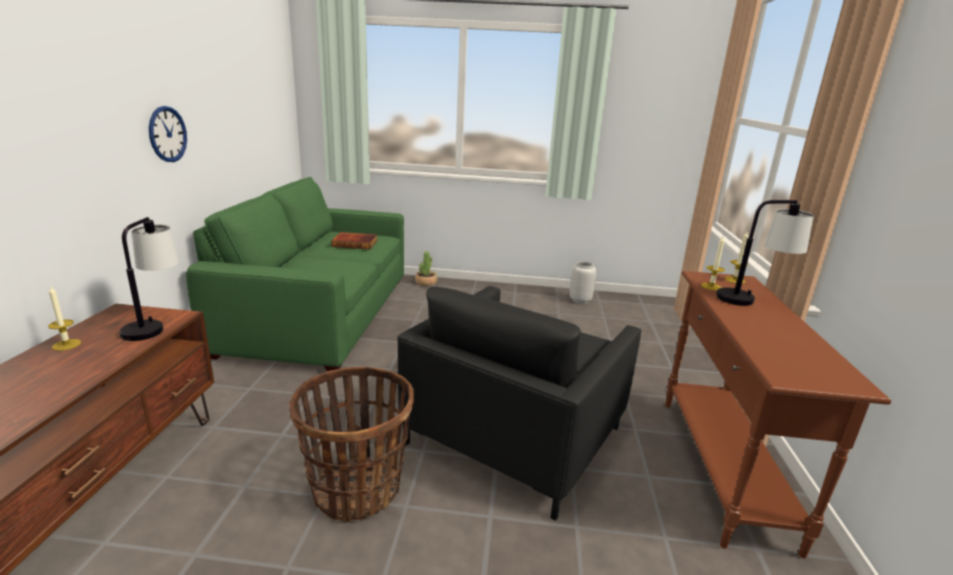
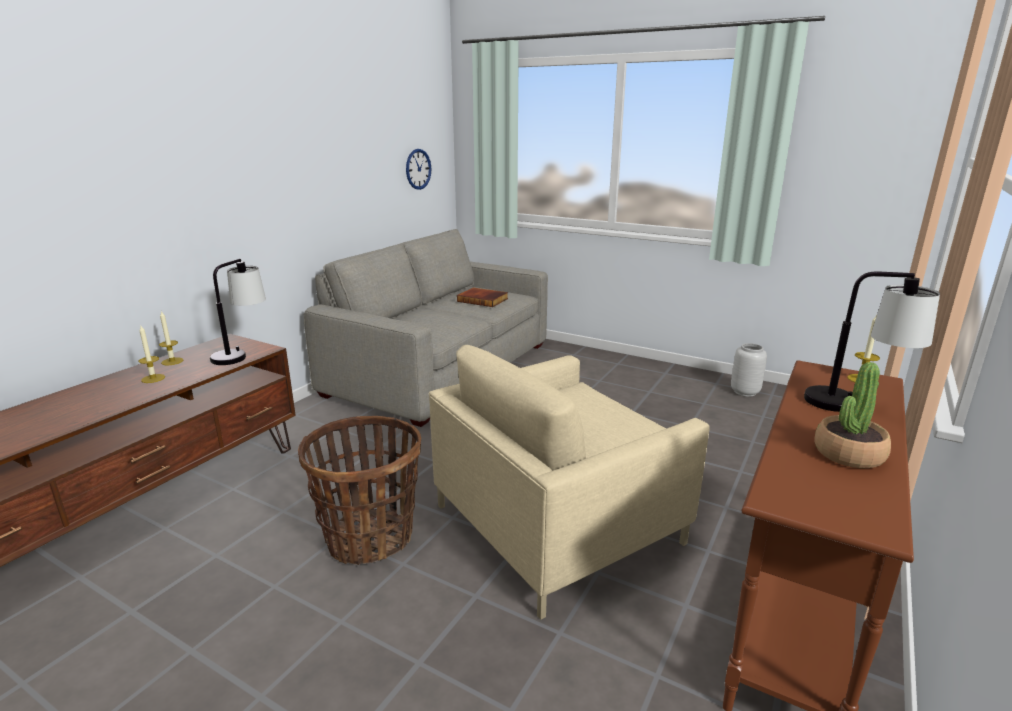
camera: 25 degrees right, 0 degrees up
wall clock [149,106,187,162] -> wall clock moved to [406,149,431,190]
green sofa [186,177,404,371] -> grey sofa [304,229,548,427]
black armchair [397,286,641,521] -> beige armchair [429,345,710,620]
potted plant [415,251,437,286] -> potted plant moved to [814,362,891,468]
candle [701,237,725,291] -> candle moved to [139,326,165,383]

